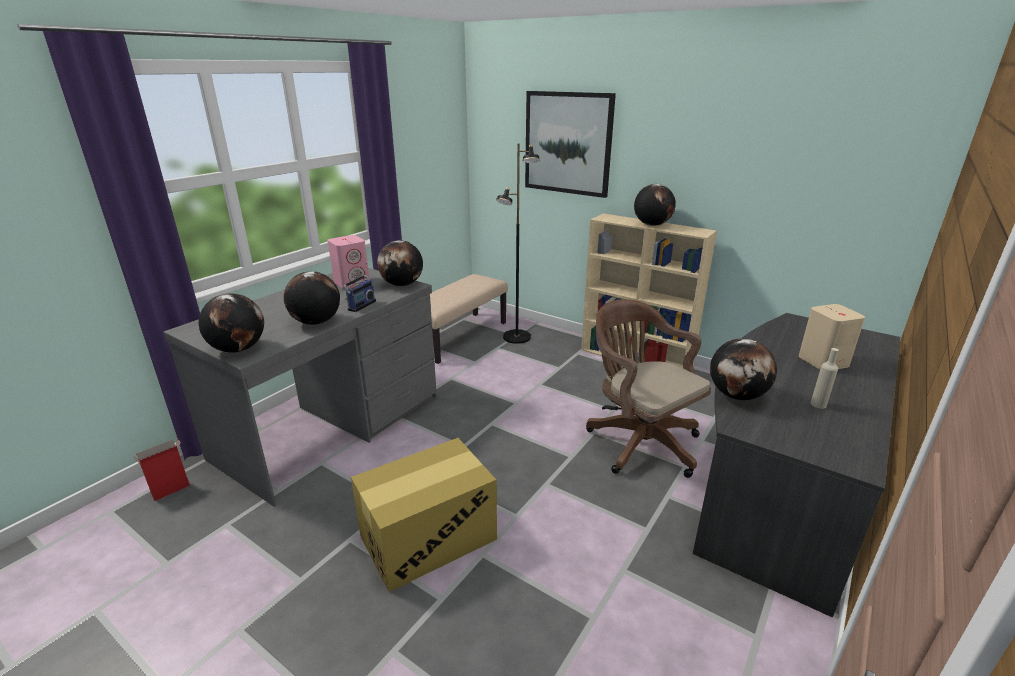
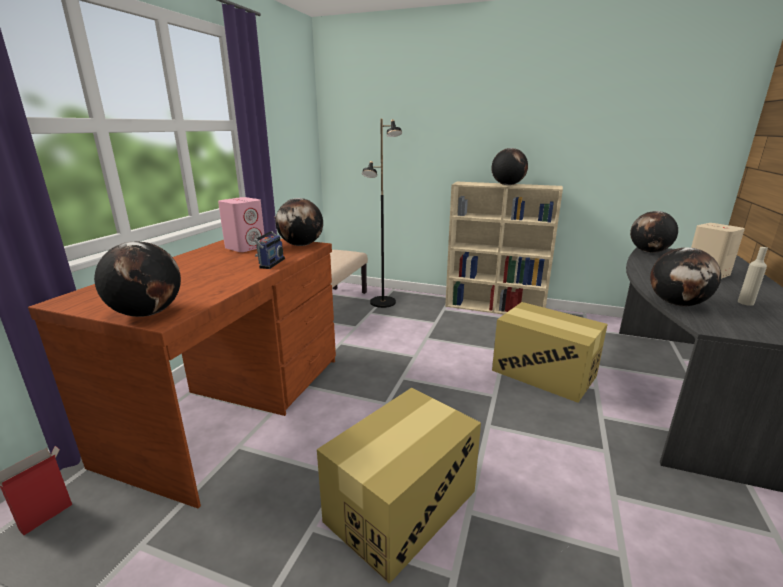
camera: 15 degrees left, 5 degrees down
grey desk [163,268,437,507] -> brown desk [28,237,336,509]
globe [284,271,340,325] -> globe moved to [630,211,678,253]
picture [525,91,616,198] -> none
brown office chair [586,299,711,478] -> cardboard box [492,302,608,403]

